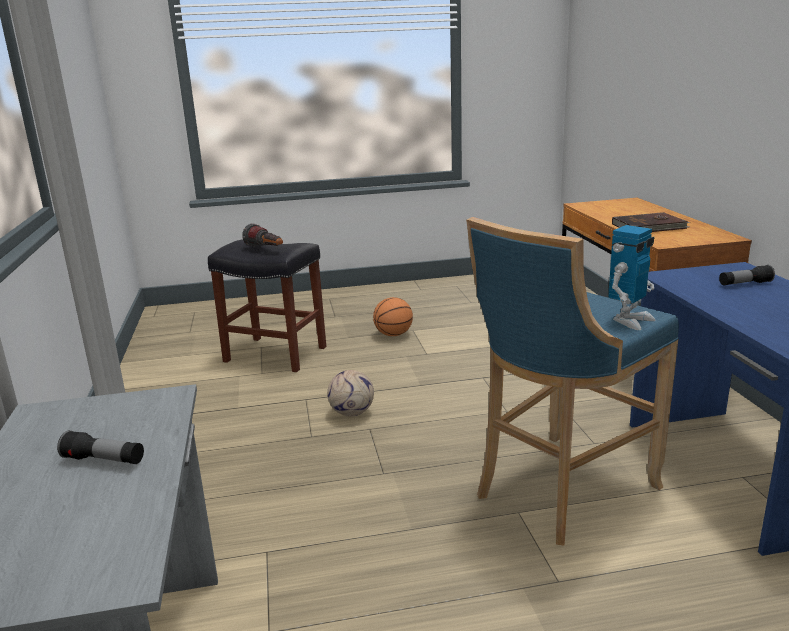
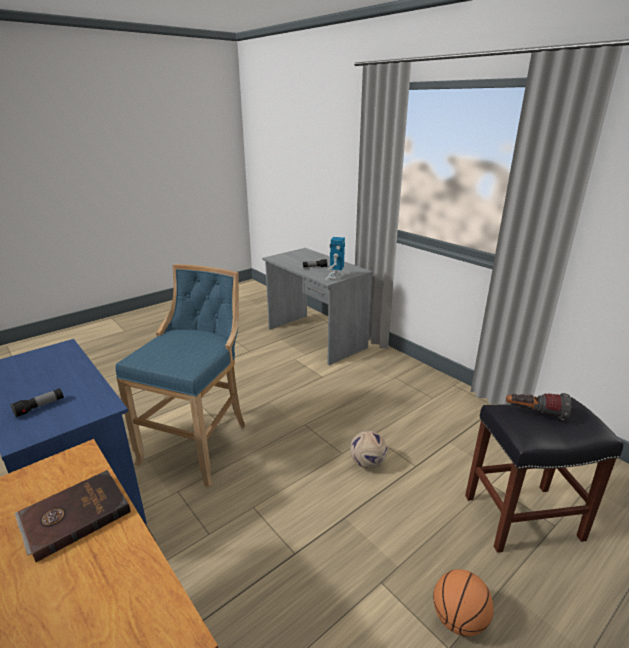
camera: 150 degrees right, 5 degrees up
toy robot [608,225,656,330] -> toy robot moved to [325,237,345,280]

